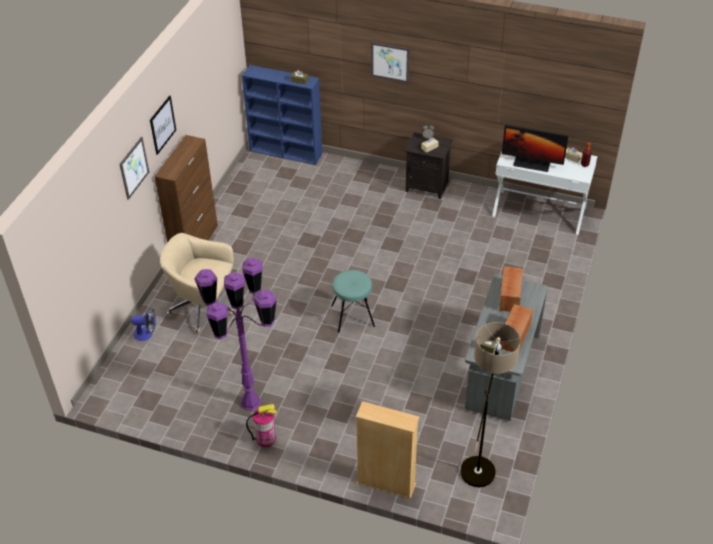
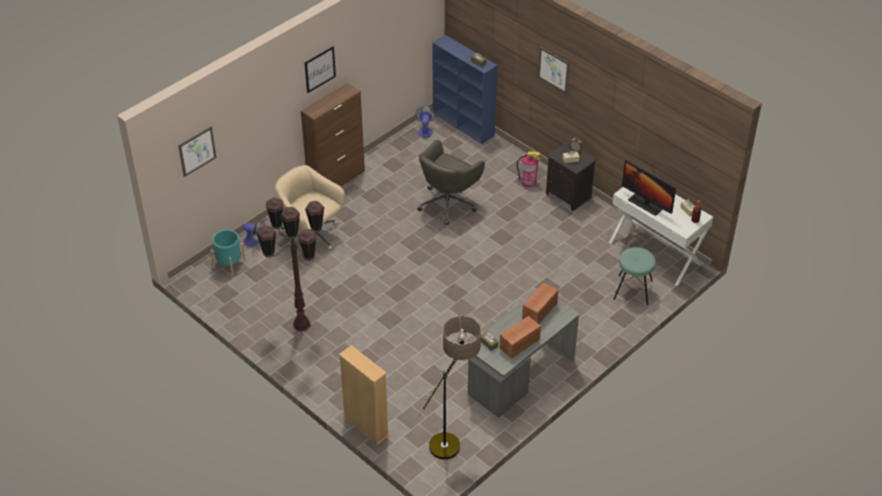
camera: 25 degrees right, 0 degrees up
picture [120,137,149,200] -> picture moved to [178,126,217,177]
purple floor lamp [194,258,277,411] -> brown floor lamp [257,198,324,332]
fire extinguisher [246,404,277,447] -> fire extinguisher moved to [517,151,541,187]
turquoise stool [331,270,375,333] -> turquoise stool moved to [614,247,656,306]
none -> turquoise planter [211,230,246,275]
none -> fan [416,106,436,138]
none -> grey office chair [417,140,485,225]

